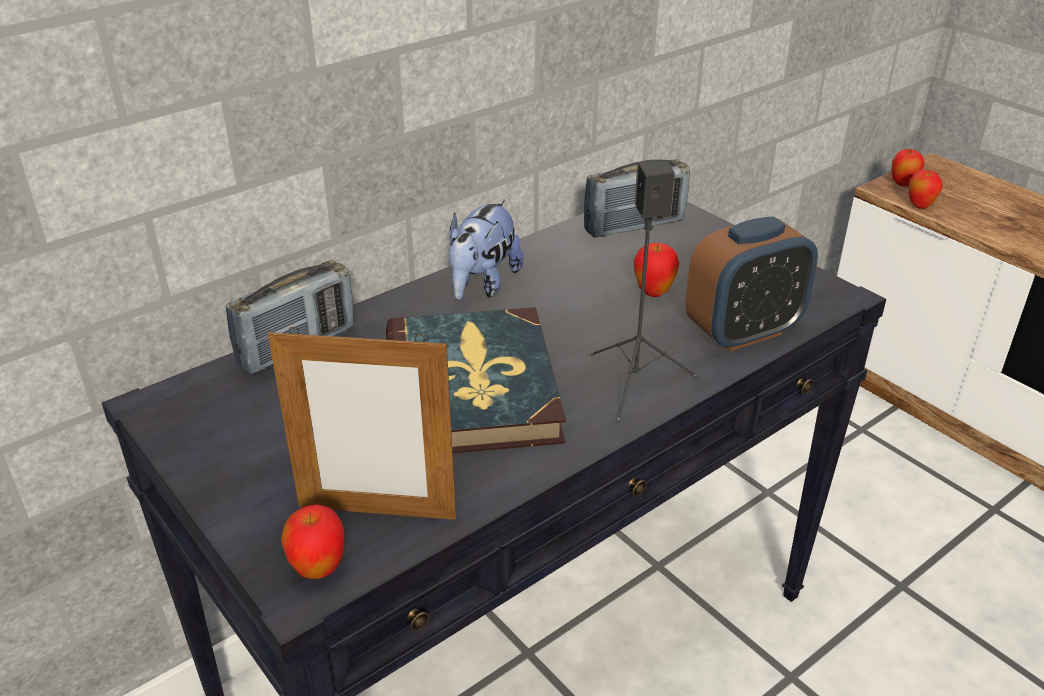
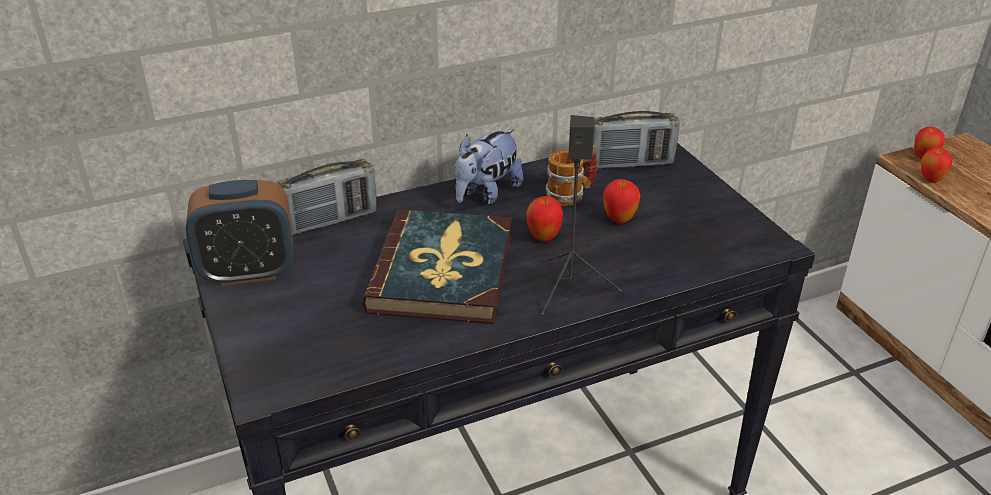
camera: 15 degrees right, 0 degrees up
picture frame [268,327,456,520] -> none
apple [281,504,344,579] -> apple moved to [526,196,563,242]
alarm clock [685,216,818,351] -> alarm clock moved to [186,180,294,286]
none -> mug [546,145,598,206]

